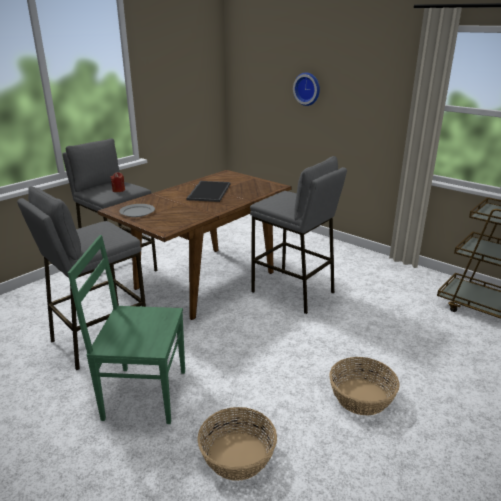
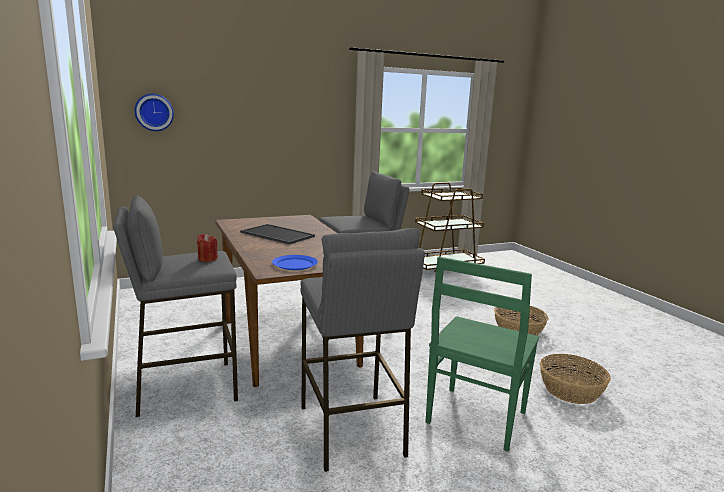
camera: 65 degrees left, 10 degrees down
grey plate [119,204,155,217] -> blue plate [272,255,318,270]
wall clock [293,72,320,106] -> wall clock moved to [135,94,174,131]

